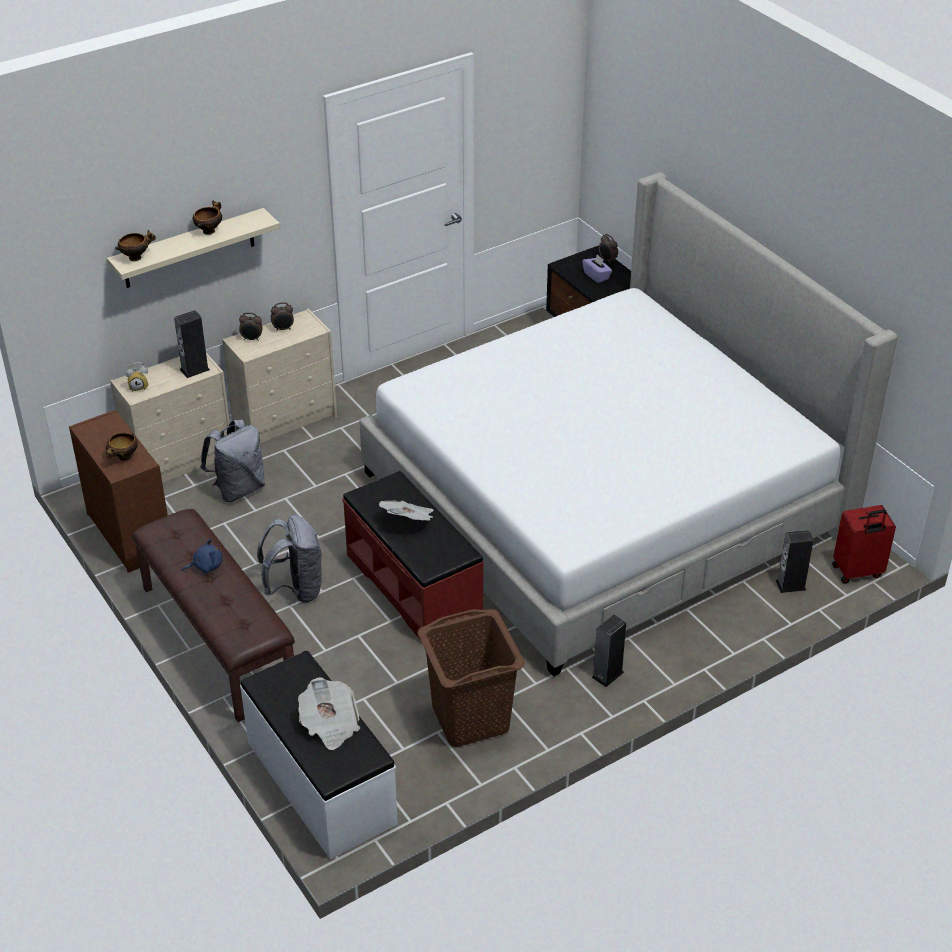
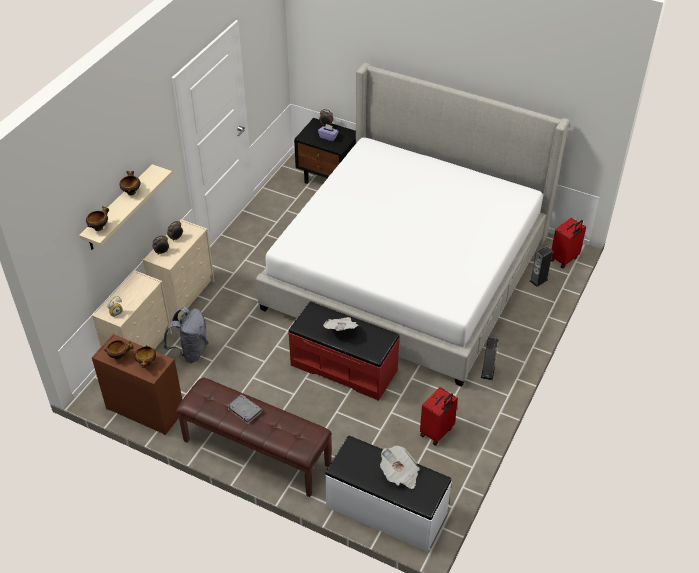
camera: 30 degrees left, 5 degrees up
speaker [174,310,210,378] -> none
blue plush toy [182,539,223,573] -> grey book [228,394,263,424]
grey backpack [257,515,323,603] -> none
brown laundry basket [418,609,525,747] -> red suitcase [420,387,458,445]
none -> bowl [104,340,134,360]

